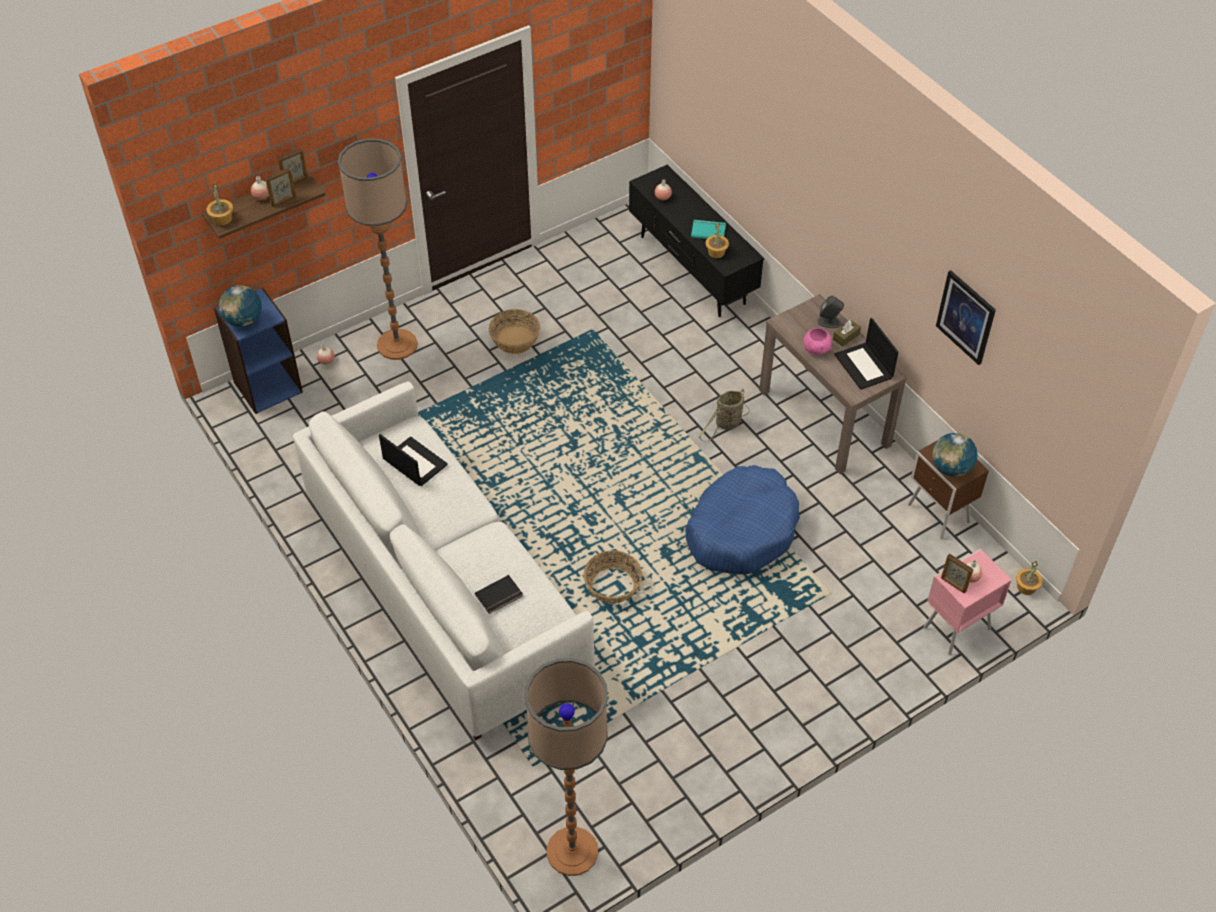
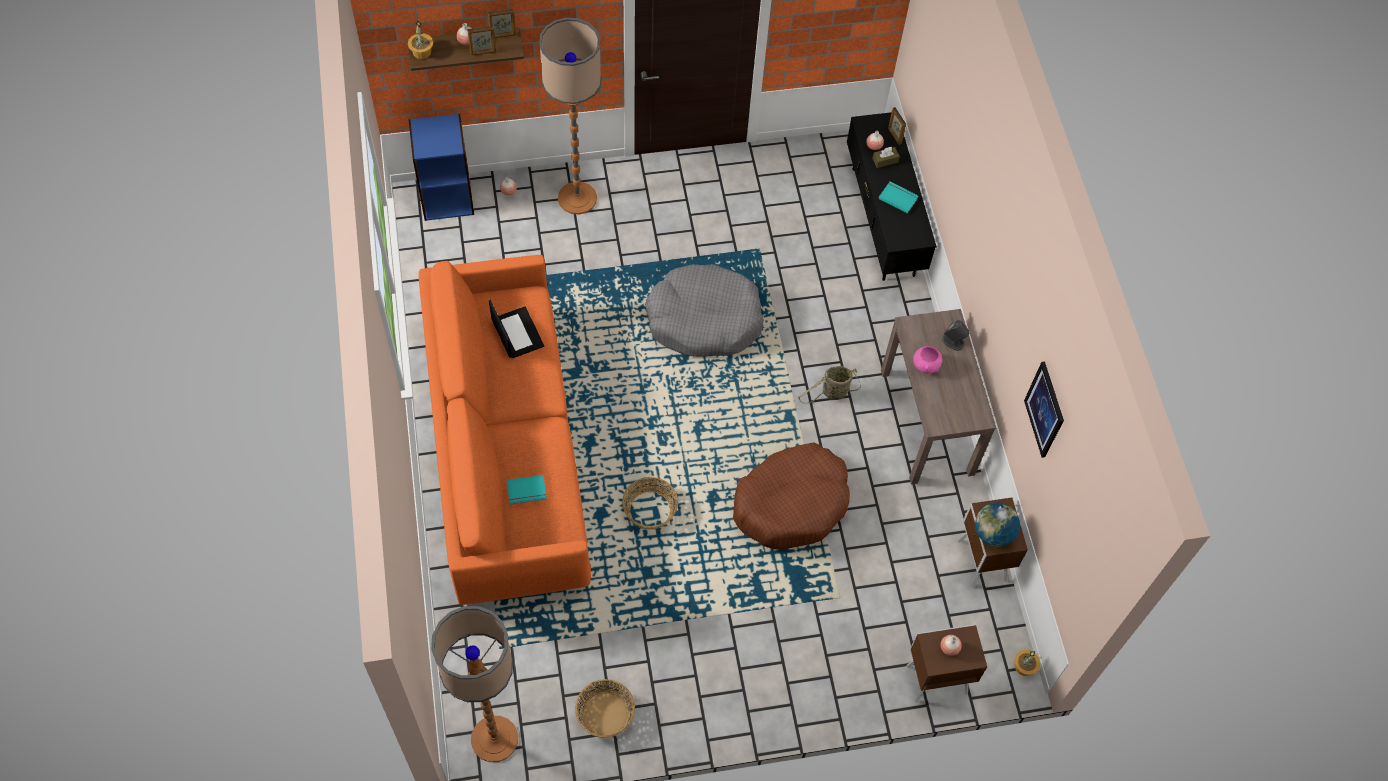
camera: 20 degrees right, 10 degrees up
globe [219,285,262,327] -> none
white sofa [293,381,595,740] -> orange sofa [419,255,591,605]
black book [475,575,523,614] -> turquoise book [507,475,547,505]
basket [489,309,540,354] -> basket moved to [575,679,635,738]
blue dog bed [685,465,800,574] -> brown dog bed [733,443,850,549]
potted plant [705,223,729,258] -> none
brown tissue box [833,320,861,347] -> brown tissue box moved to [872,147,900,168]
laptop [834,318,898,390] -> none
pink nightstand [924,549,1012,655] -> brown nightstand [906,624,987,702]
picture frame [941,553,974,594] -> picture frame moved to [888,107,906,145]
none -> grey dog bed [645,264,763,357]

